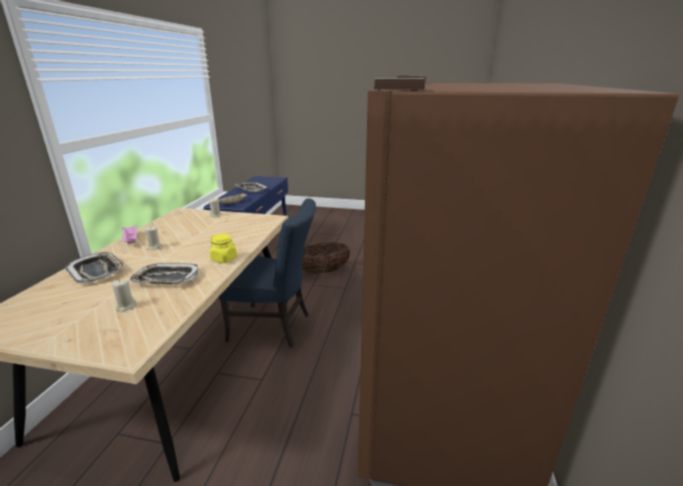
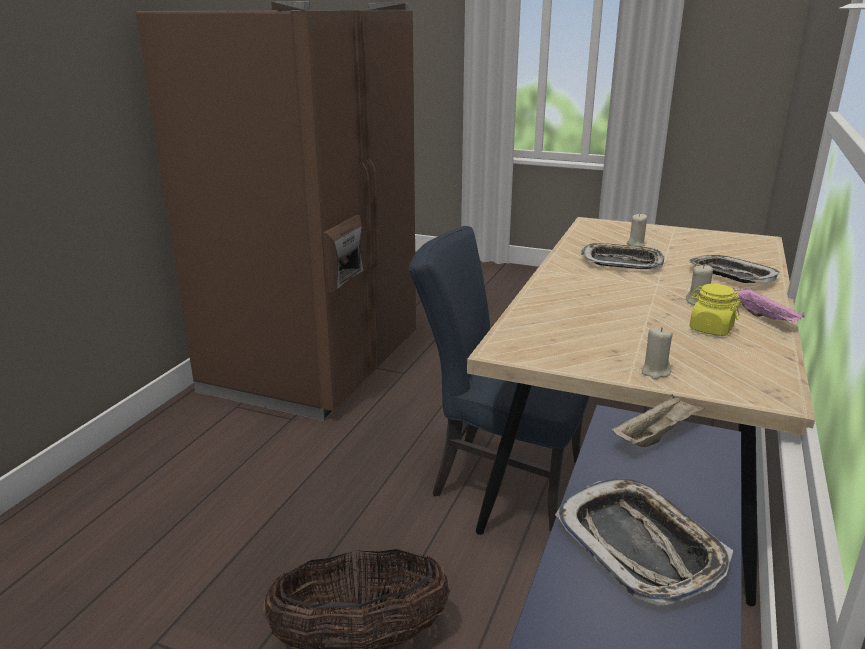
camera: 170 degrees left, 0 degrees up
yellow jar [210,234,237,263] -> yellow jar moved to [689,284,741,336]

